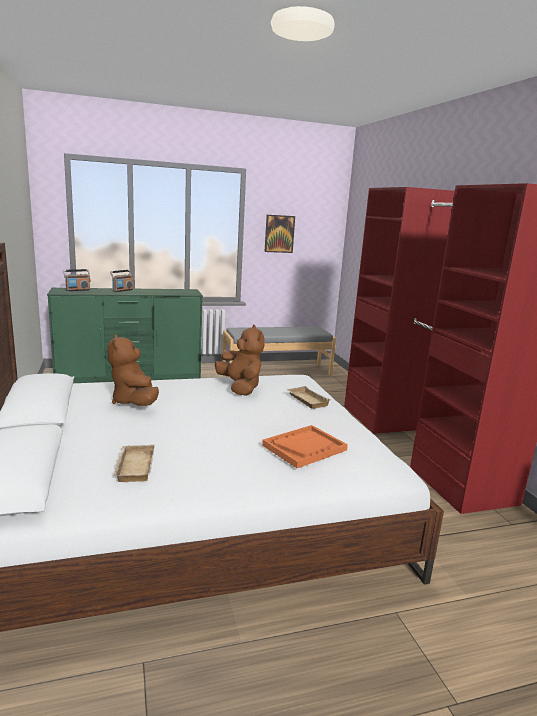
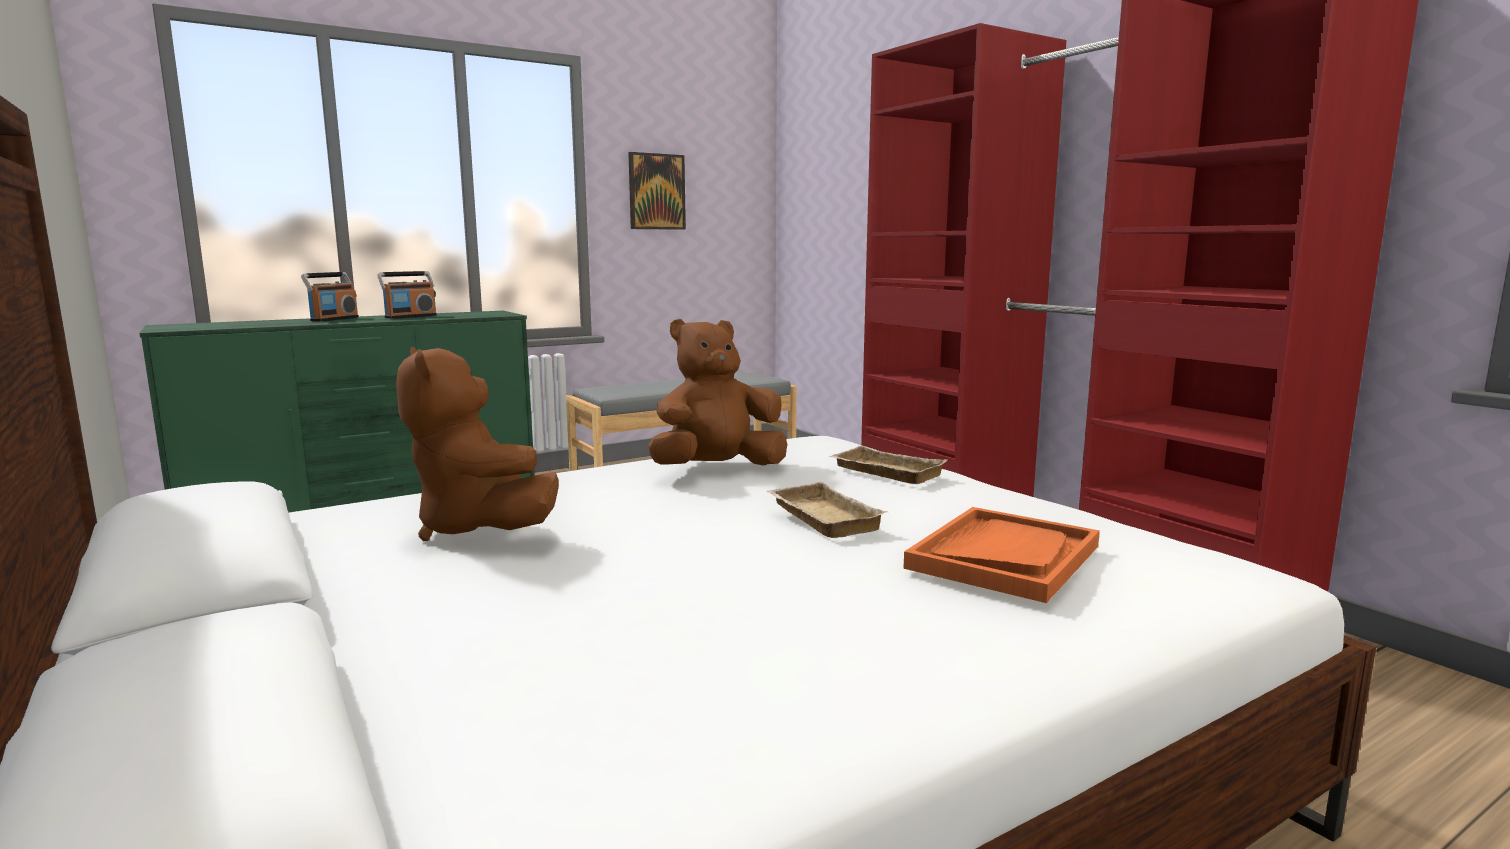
camera: 15 degrees left, 5 degrees down
radio [63,269,90,291] -> radio moved to [377,271,437,319]
beige tray [114,445,155,482] -> beige tray moved to [766,482,888,538]
brown plush toy [215,325,264,396] -> brown plush toy turned 75 degrees counterclockwise [648,319,787,466]

